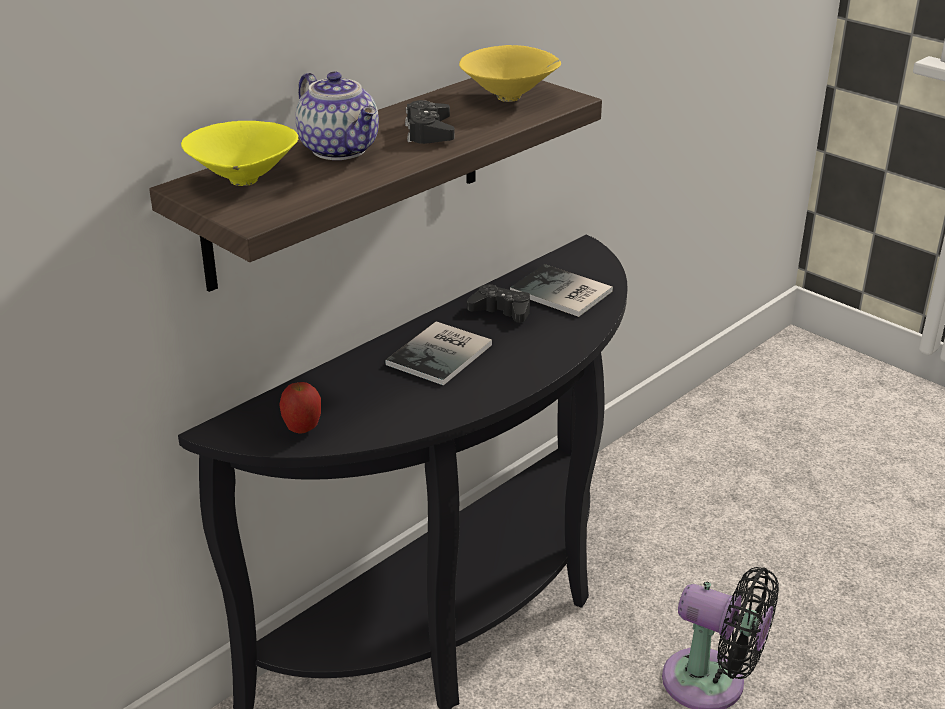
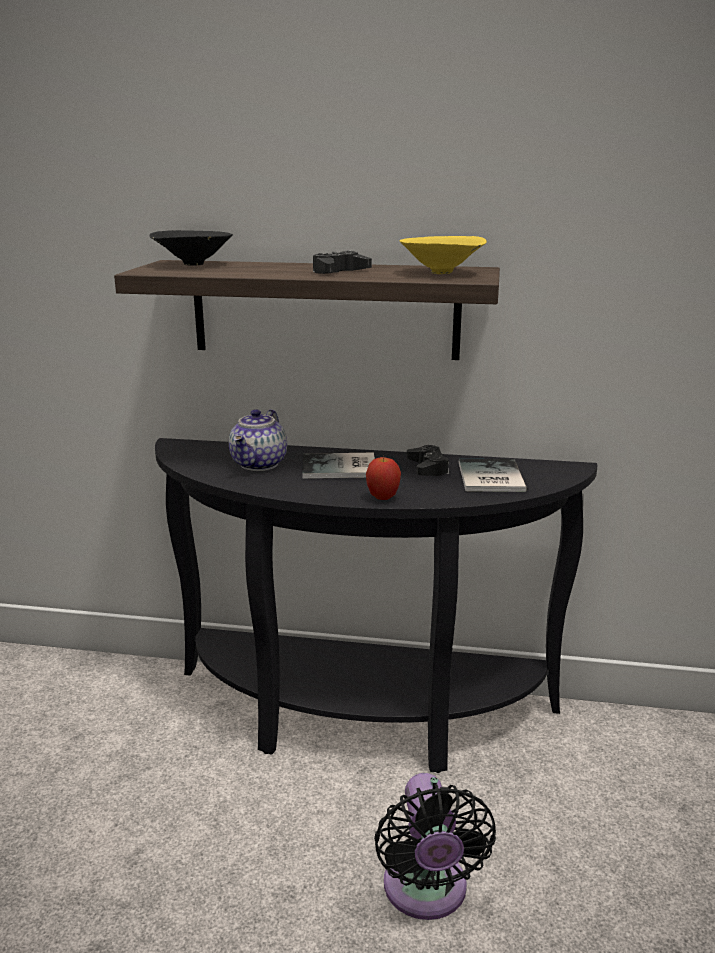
camera: 55 degrees right, 10 degrees down
yellow bowl [181,121,298,186] -> black bowl [149,230,233,266]
apple [280,382,321,434] -> apple moved to [366,455,401,500]
teapot [295,72,379,160] -> teapot moved to [229,409,287,471]

